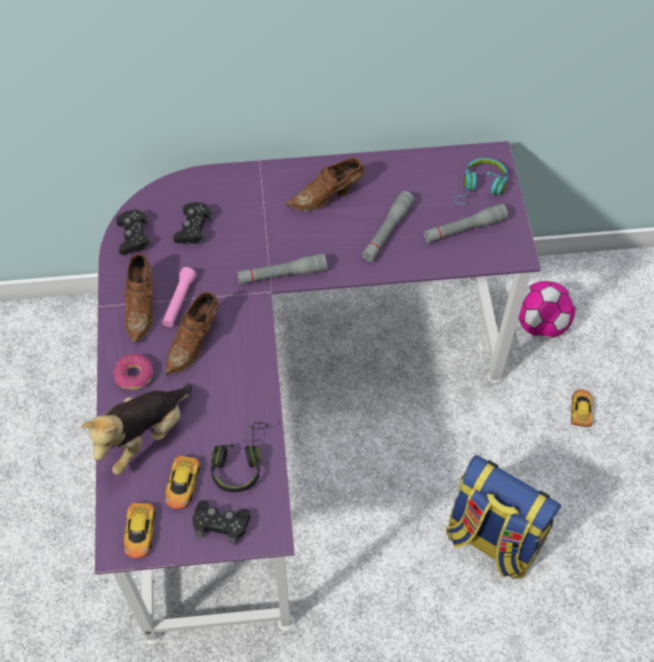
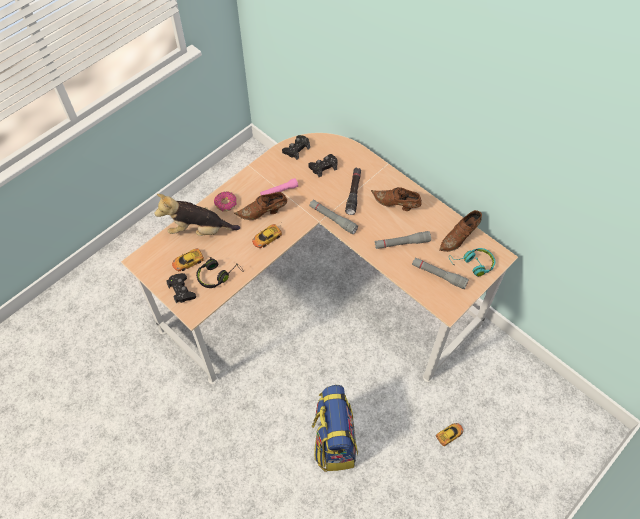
camera: 50 degrees right, 0 degrees up
purple desk [95,141,541,645] -> beige desk [121,133,518,384]
toy car [124,491,155,558] -> toy car moved to [252,224,282,248]
brown shoe [125,253,153,343] -> brown shoe moved to [439,210,482,252]
football [518,281,575,338] -> none
none -> black flashlight [345,168,361,215]

